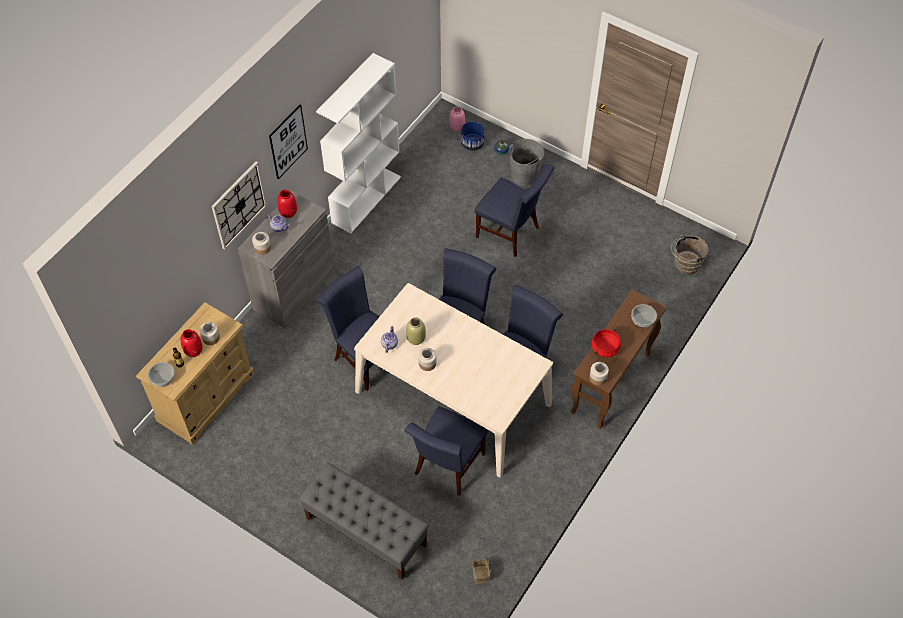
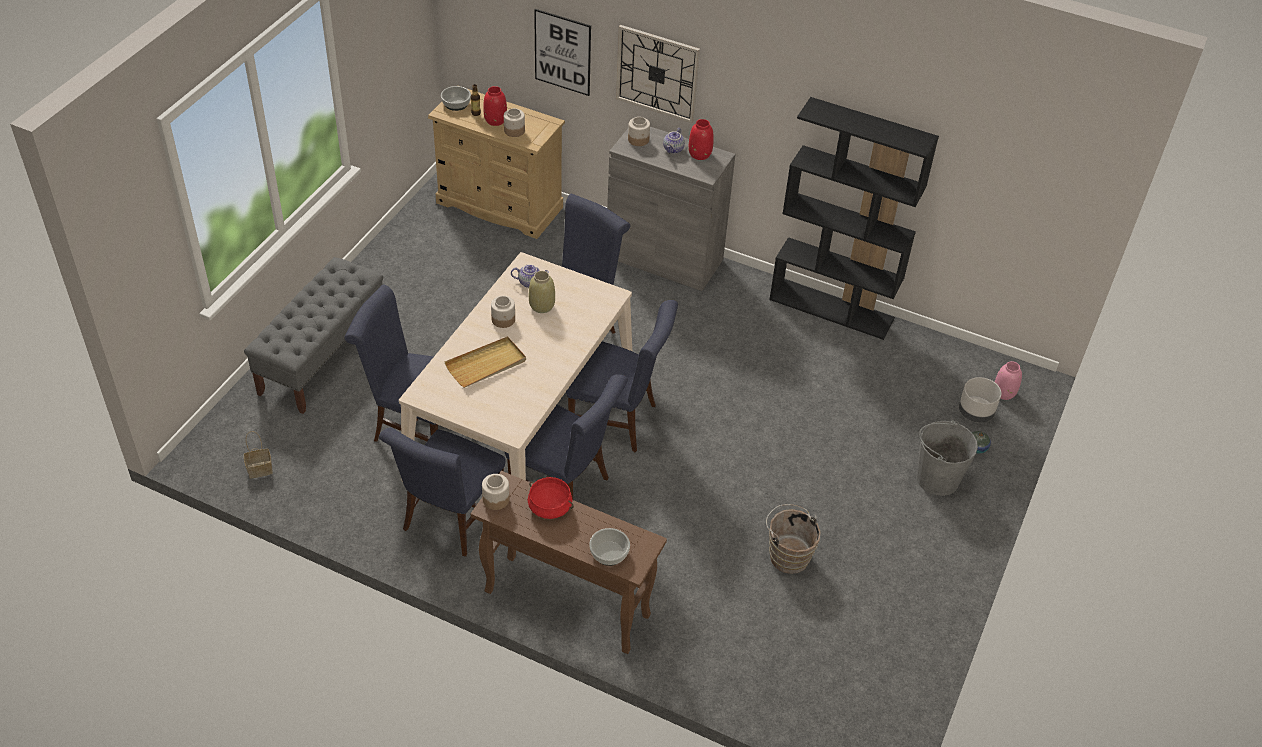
camera: 80 degrees right, 10 degrees down
picture [269,105,308,179] -> picture moved to [534,9,591,96]
white bookcase [316,53,401,233] -> black bookcase [769,97,939,340]
blue planter [461,122,485,151] -> grey planter [959,377,1002,423]
blue chair [475,164,555,257] -> blue chair moved to [379,427,506,557]
brown bucket [671,236,708,275] -> brown bucket moved to [766,504,821,574]
none -> beige tray [445,336,526,388]

